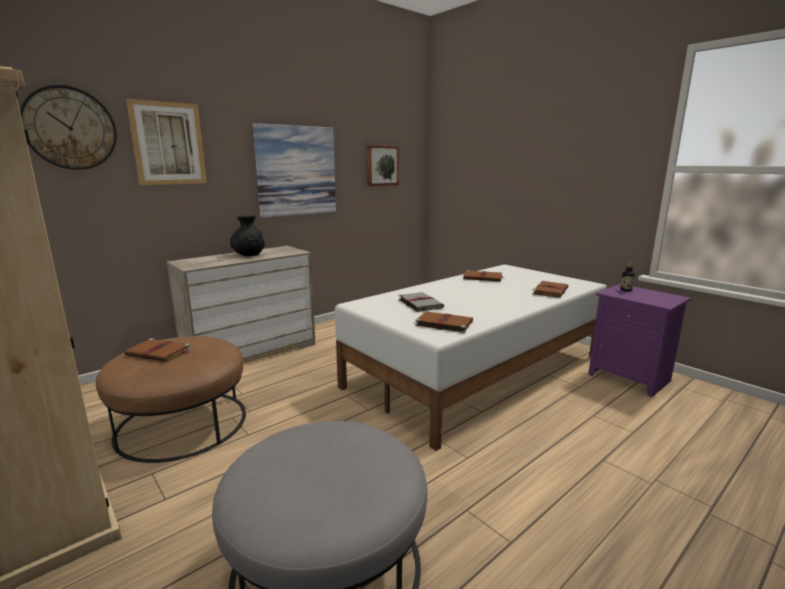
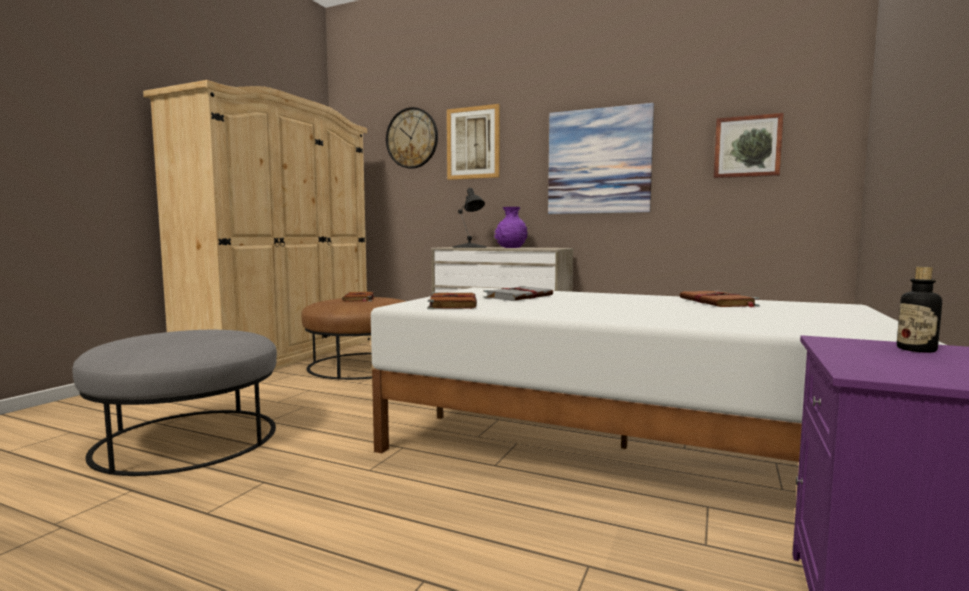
camera: 65 degrees right, 10 degrees down
black vase [230,216,264,256] -> purple vase [494,207,528,248]
brown book [532,281,568,298] -> none
none -> black table lamp [452,188,487,248]

